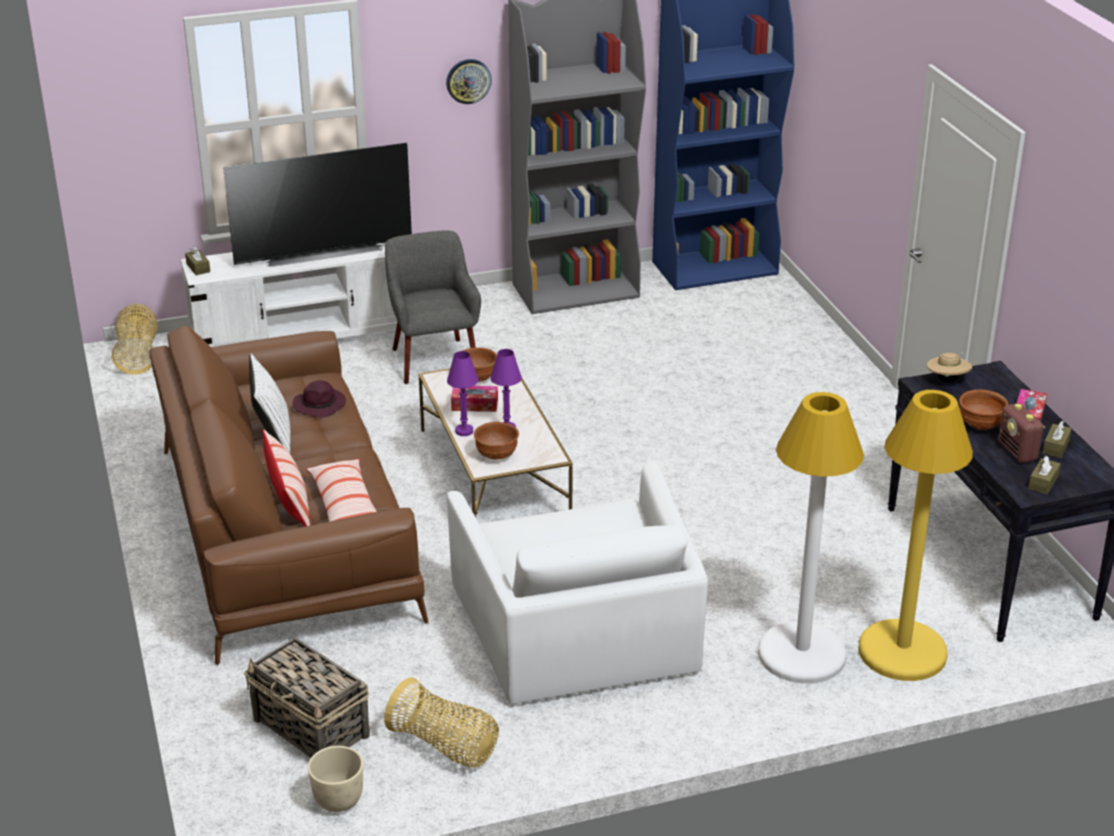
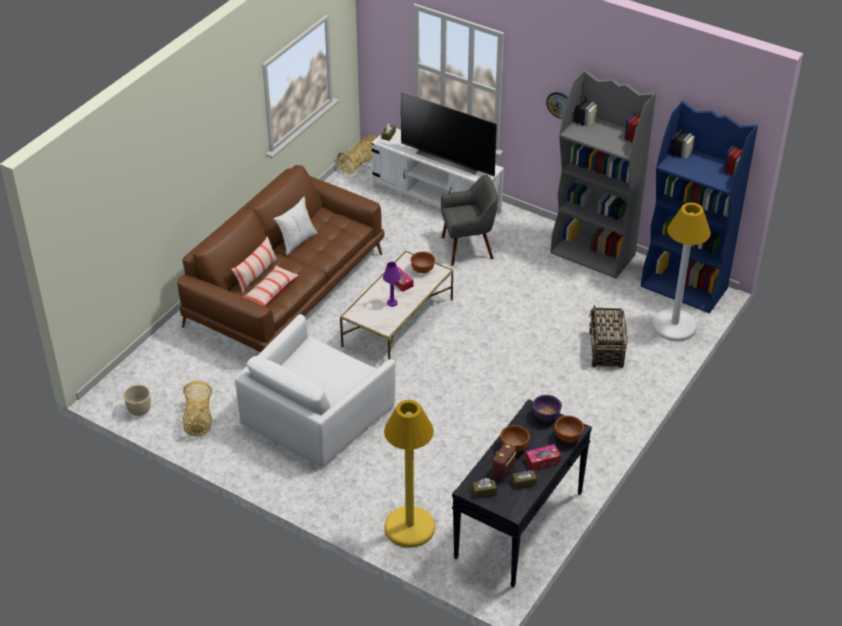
camera: 50 degrees right, 10 degrees up
basket [244,638,370,758] -> basket moved to [589,305,628,368]
purple hat [292,380,346,418] -> none
grey armchair [385,230,481,384] -> grey armchair turned 45 degrees clockwise [441,175,498,266]
purple table lamp [447,351,478,436] -> none
brown bowl [474,422,519,460] -> brown bowl moved to [555,416,584,443]
white floor lamp [758,392,864,684] -> white floor lamp moved to [652,203,711,341]
beige hat [927,352,972,382] -> purple bowl [533,395,562,421]

